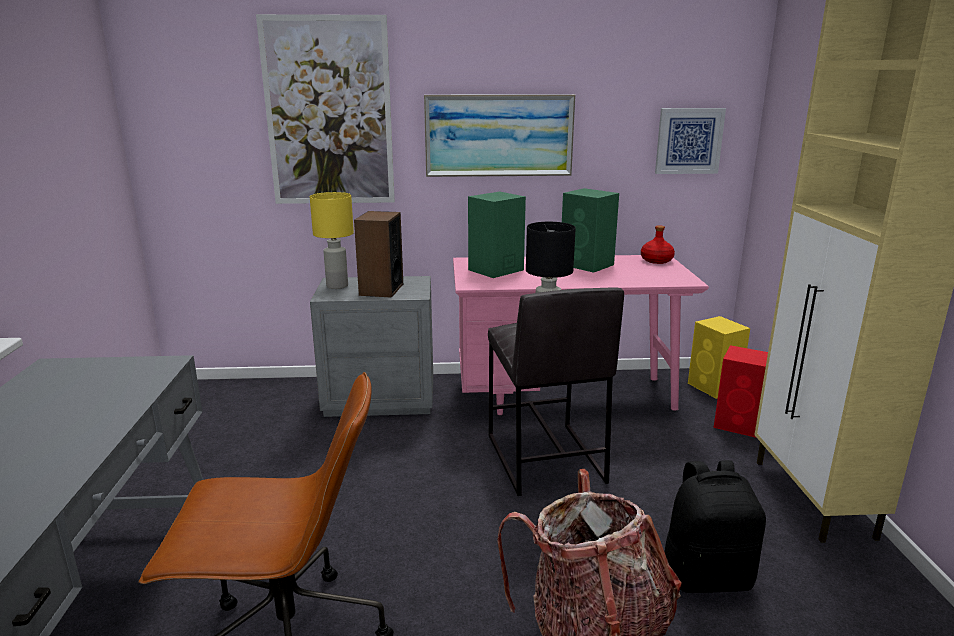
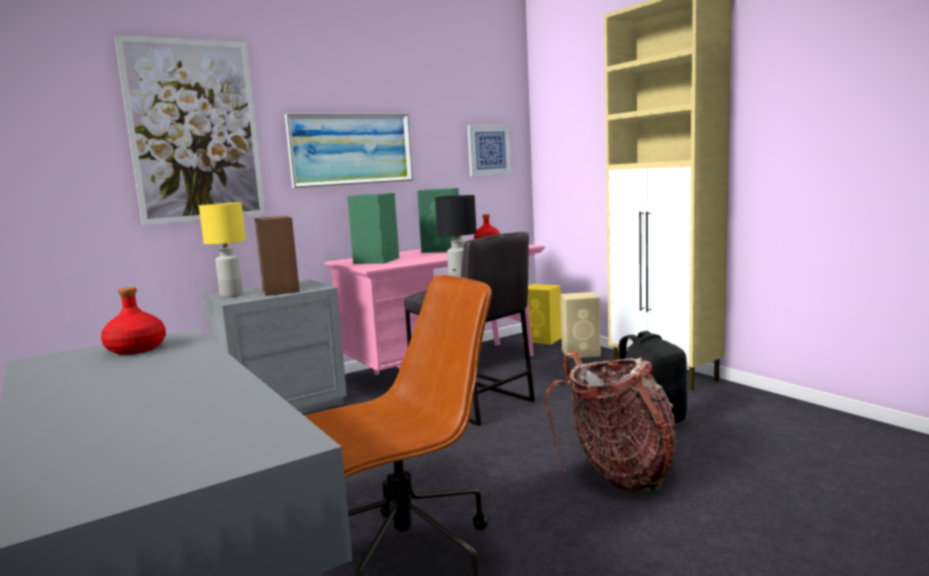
camera: 30 degrees left, 10 degrees down
red speaker [714,345,768,438] -> beige speaker [560,292,601,358]
none -> red bottle [101,287,166,354]

